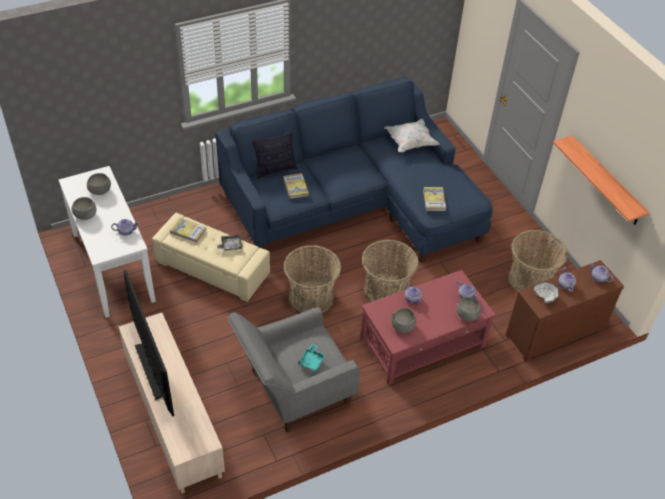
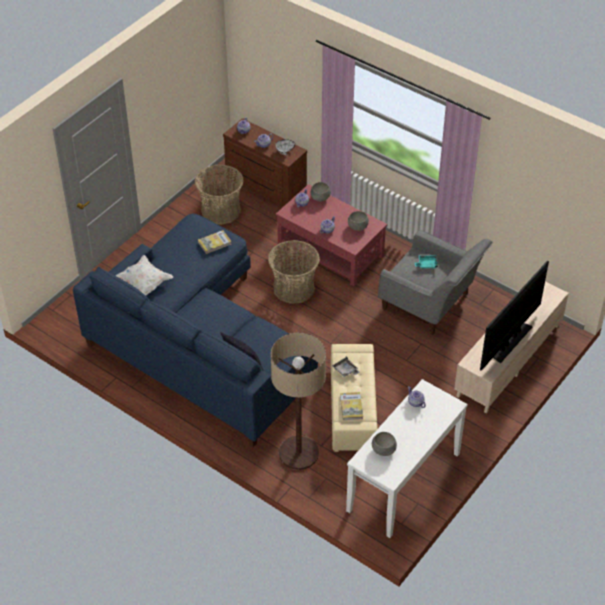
camera: 115 degrees left, 0 degrees up
grey bowl [72,197,96,220] -> none
book [283,173,309,199] -> none
basket [283,245,341,313] -> none
shelf [553,135,649,225] -> none
none -> floor lamp [271,333,326,470]

